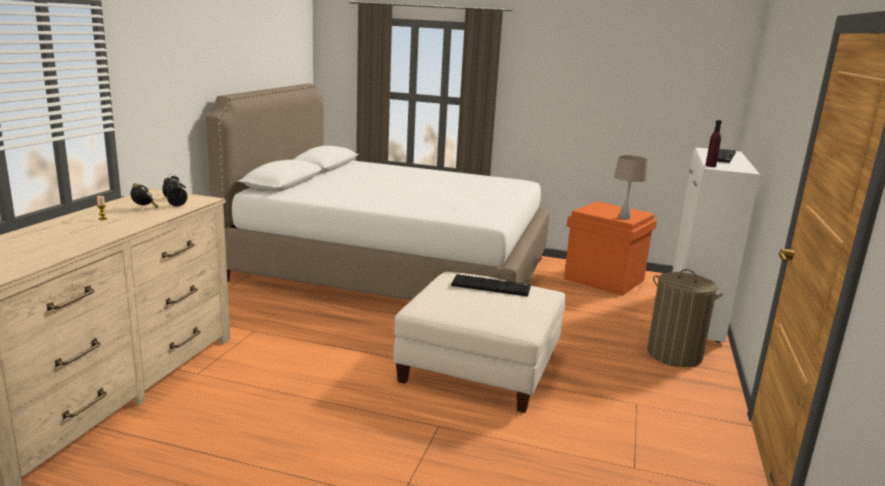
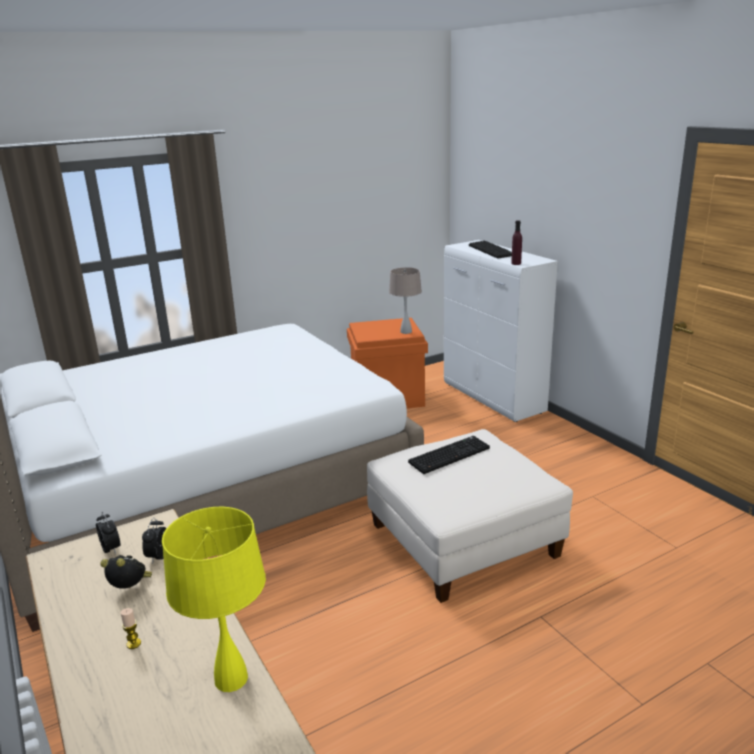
camera: 45 degrees left, 5 degrees up
laundry basket [647,269,723,367] -> none
none -> yellow table lamp [162,507,266,692]

